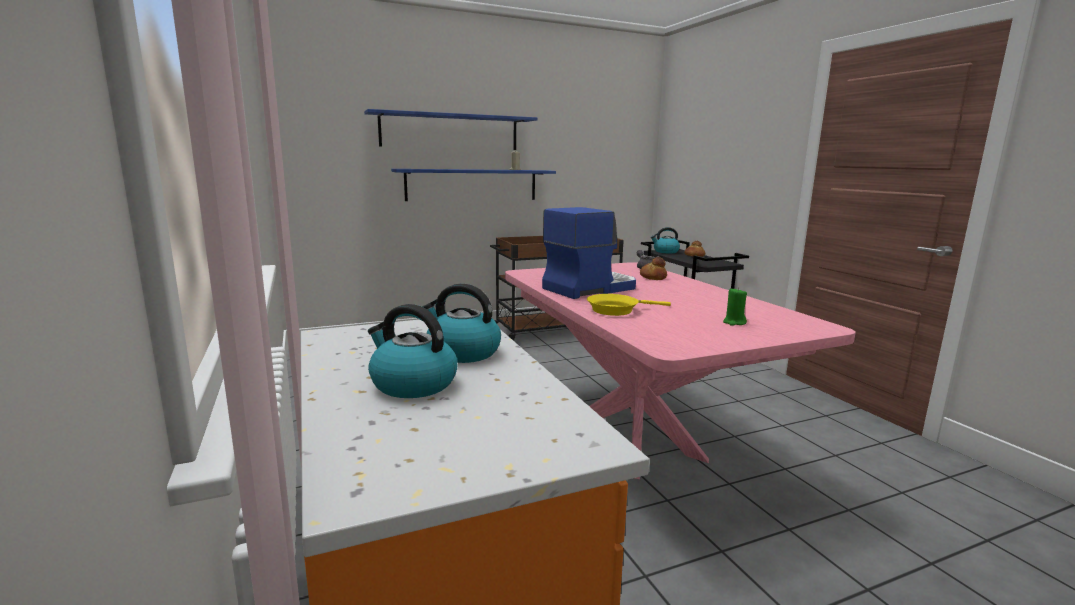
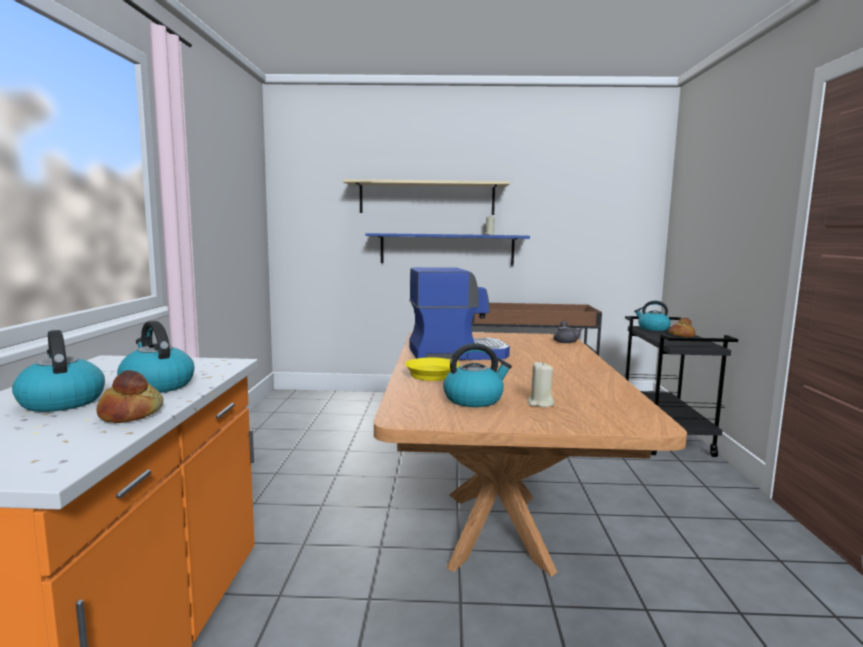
camera: 25 degrees right, 5 degrees down
blue shelf [364,109,537,150] -> beige shelf [343,179,510,215]
pink dining table [505,262,856,479] -> brown dining table [374,332,687,577]
bread [640,257,667,280] -> bread moved to [97,370,164,423]
green candle [723,287,747,326] -> beige candle [527,361,554,407]
none -> kettle [443,343,512,407]

